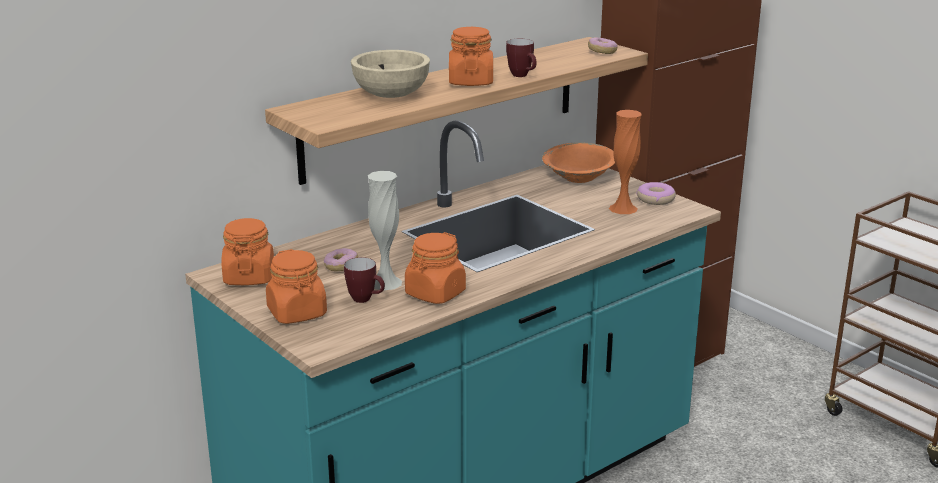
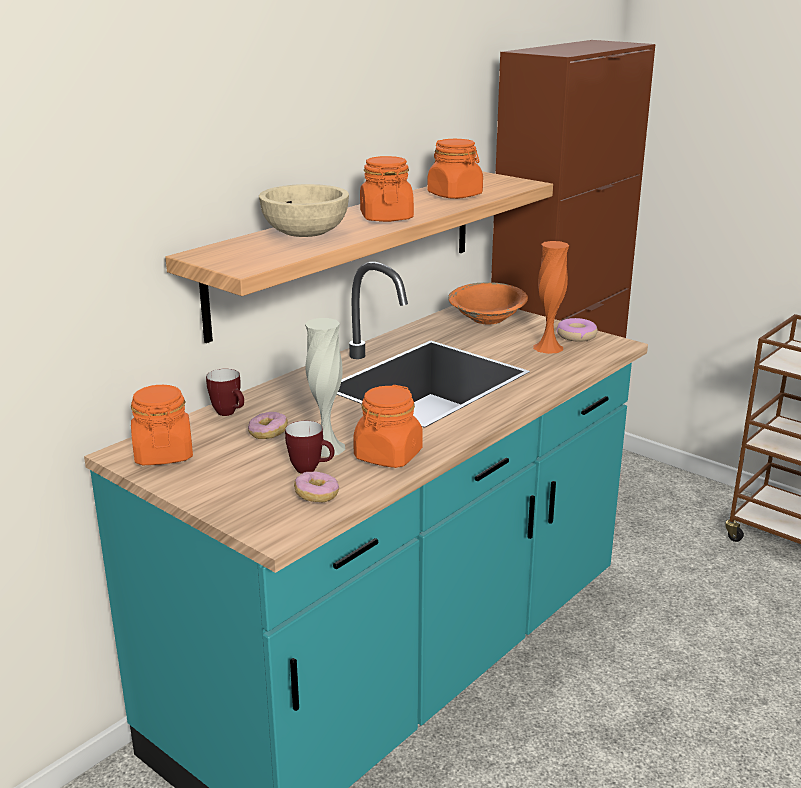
camera: 10 degrees left, 0 degrees up
orange jar [266,249,327,324] -> orange jar moved to [427,139,483,199]
mug [506,39,537,77] -> mug moved to [206,369,244,416]
donut [588,37,618,54] -> donut moved to [294,472,339,502]

